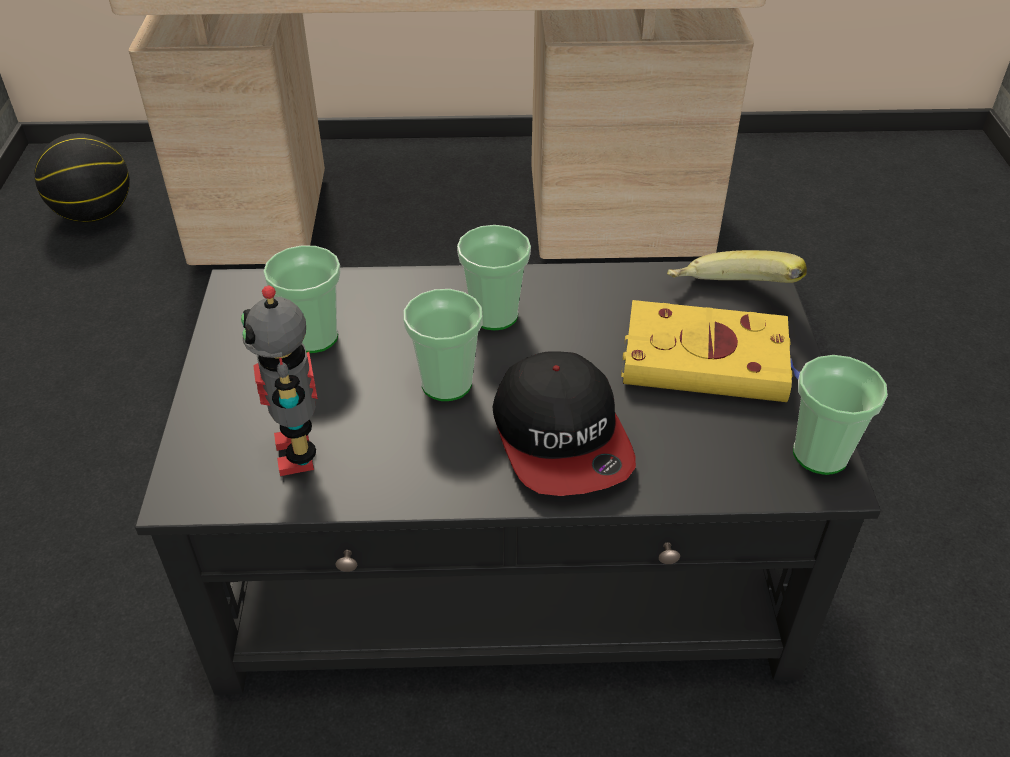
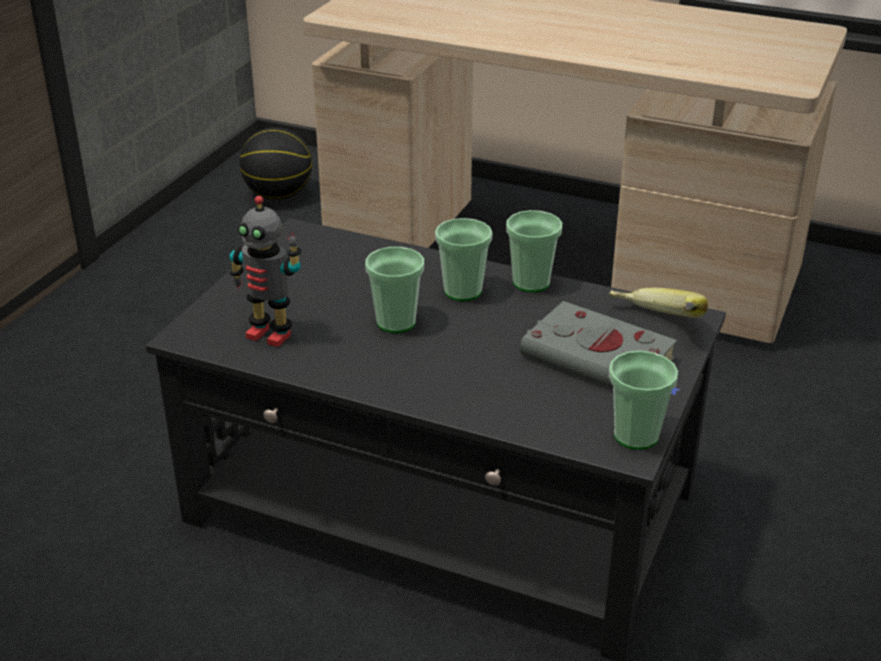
camera: 25 degrees right, 10 degrees down
toy robot [241,285,318,476] -> toy robot turned 75 degrees counterclockwise [229,196,301,347]
cup [263,245,341,353] -> cup moved to [506,210,562,292]
cap [493,351,636,496] -> none
yellow book [621,300,800,402] -> grey book [520,301,680,395]

